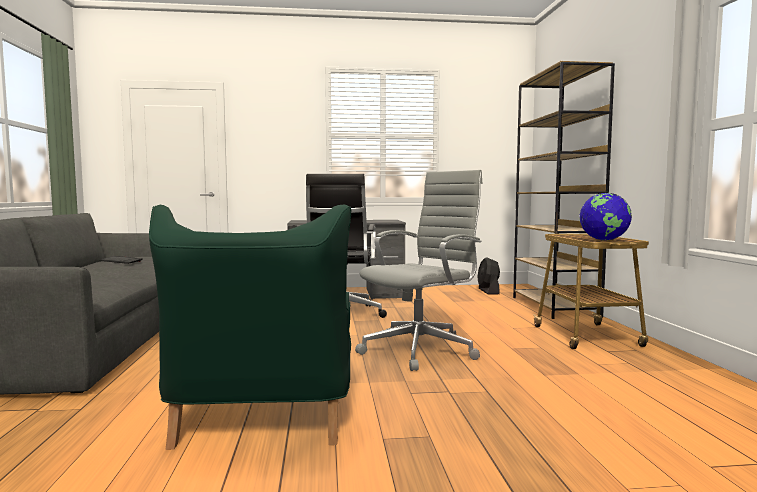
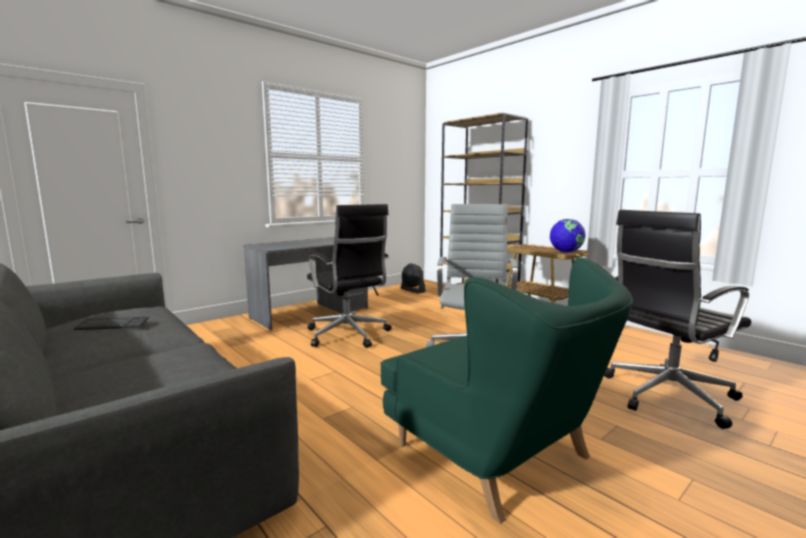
camera: 35 degrees left, 5 degrees up
none -> black office chair [604,210,751,429]

